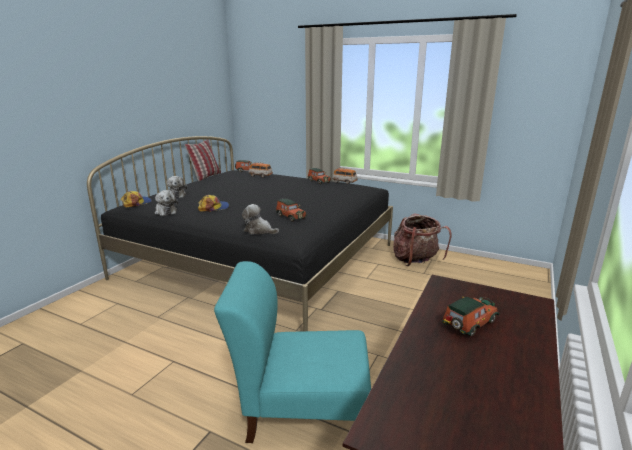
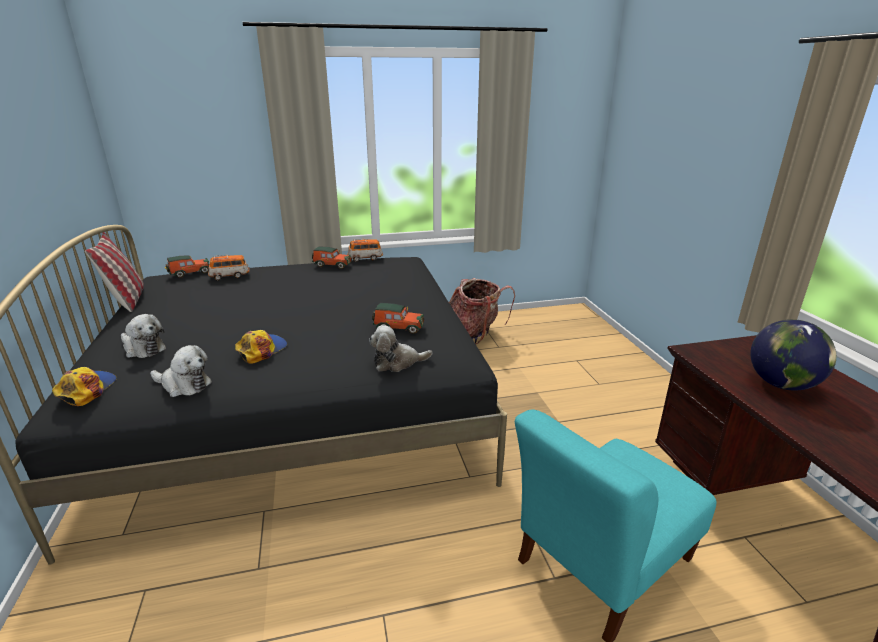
camera: 40 degrees left, 5 degrees up
toy car [442,297,499,337] -> globe [750,319,836,390]

